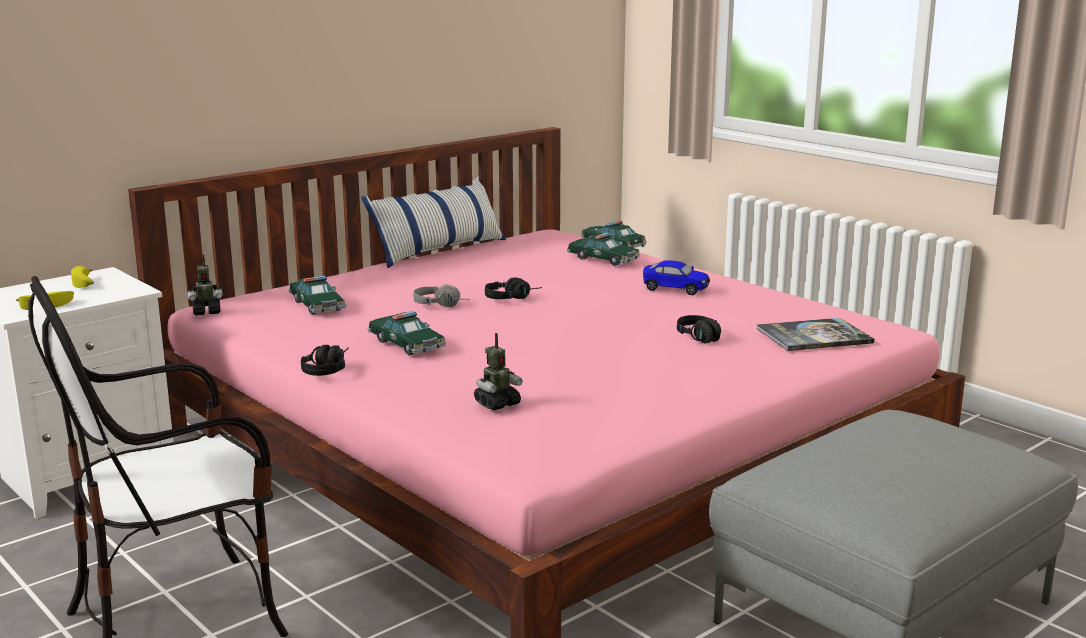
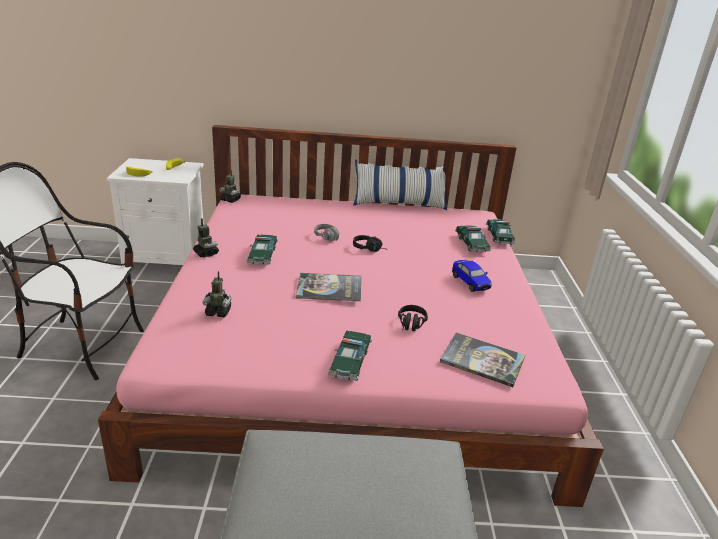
camera: 40 degrees right, 10 degrees up
toy car [288,276,346,315] -> toy car moved to [328,331,372,381]
black headphones [301,345,349,376] -> toy robot [193,218,219,258]
none -> book [296,273,361,301]

